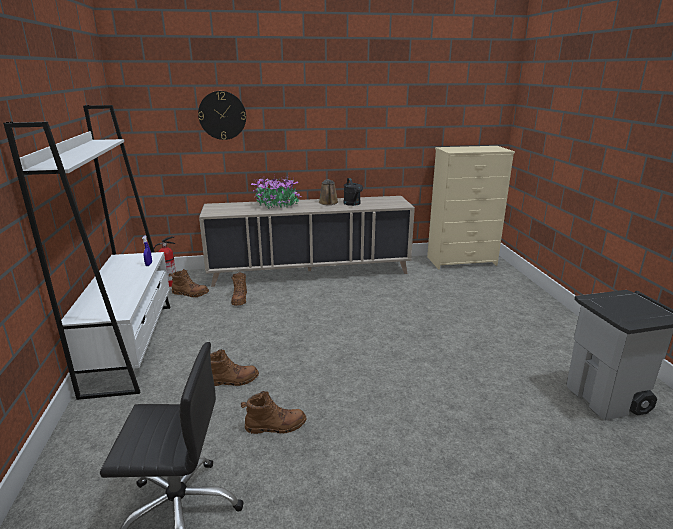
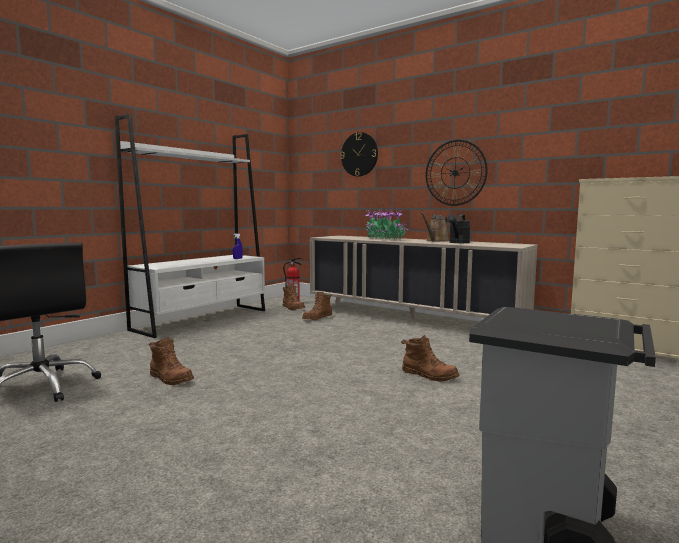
camera: 45 degrees right, 15 degrees down
brown boot [210,349,259,386] -> brown boot moved to [401,335,459,382]
none -> wall clock [426,140,488,206]

